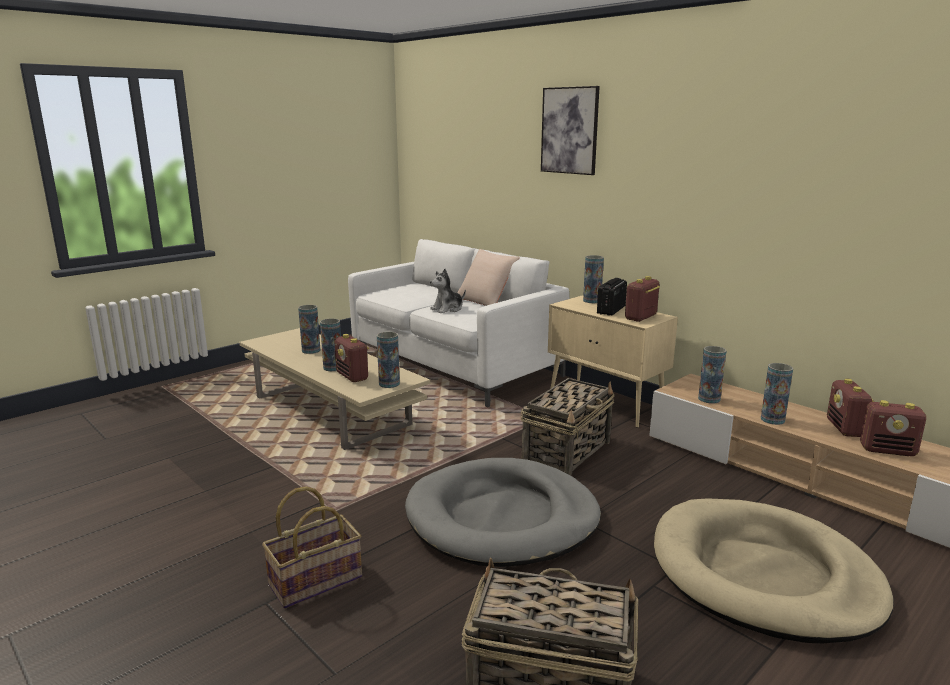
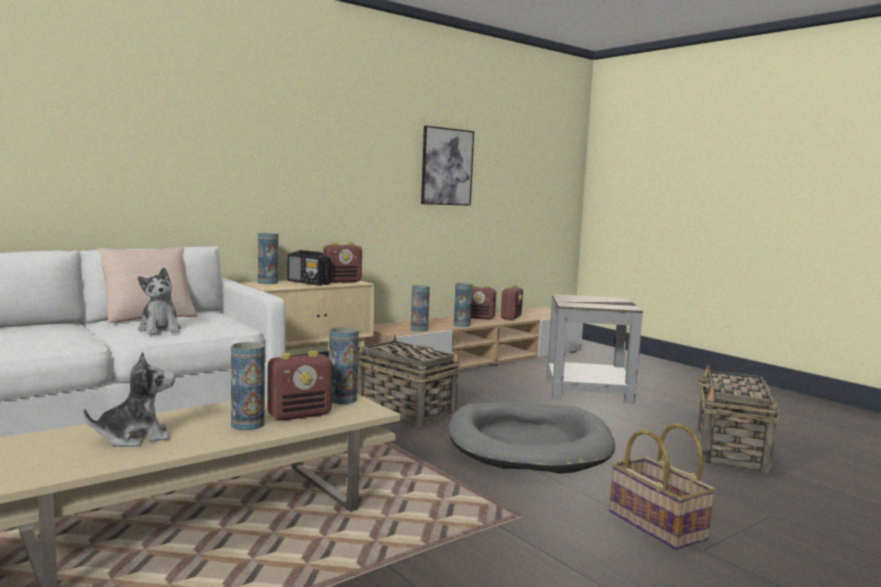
camera: 85 degrees left, 10 degrees down
vase [298,305,320,354] -> plush toy [84,351,175,447]
picture [541,86,600,175] -> picture moved to [421,126,474,206]
radio [625,276,660,322] -> radio turned 75 degrees counterclockwise [323,242,362,283]
beige dog bed [654,498,894,643] -> grey side table [547,294,643,404]

